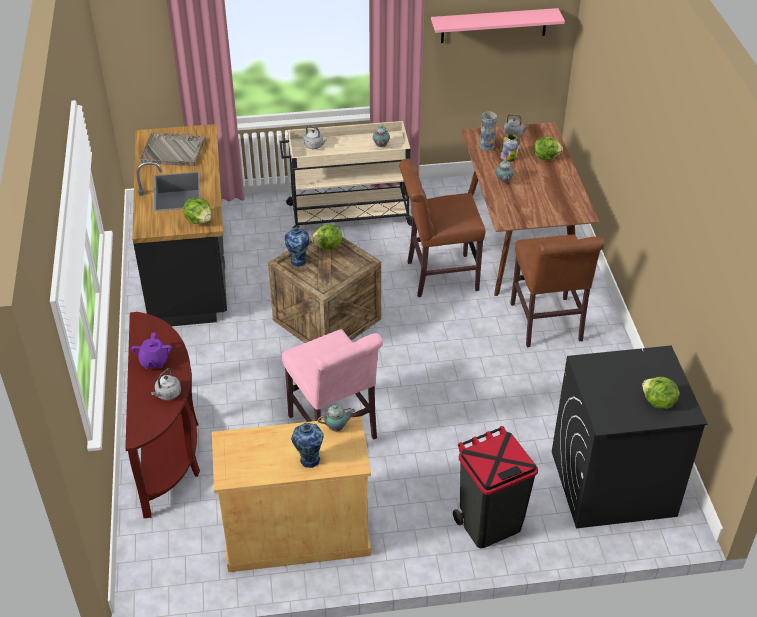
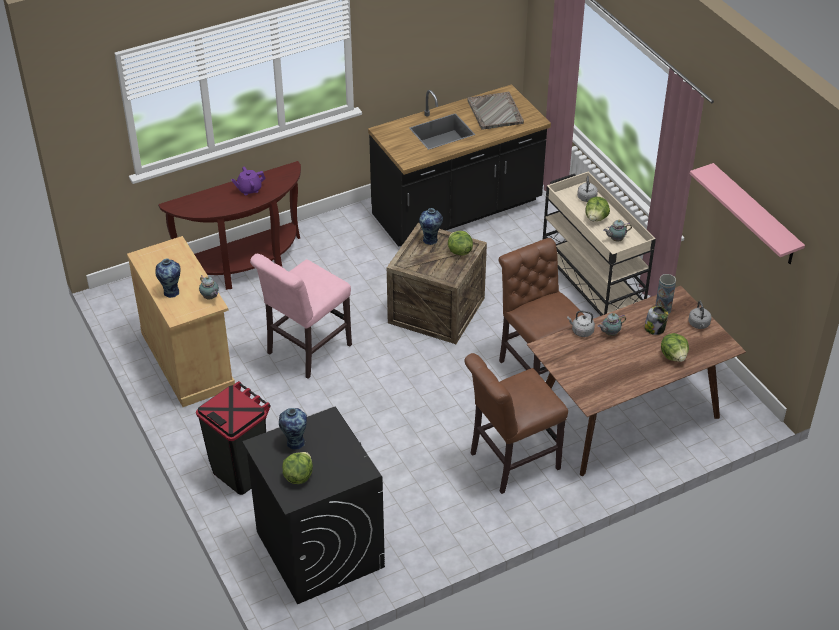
camera: 70 degrees right, 0 degrees up
grey kettle [151,368,181,400] -> grey kettle moved to [567,310,595,337]
lettuce [183,198,211,224] -> lettuce moved to [585,197,610,221]
none -> vase [279,408,307,449]

